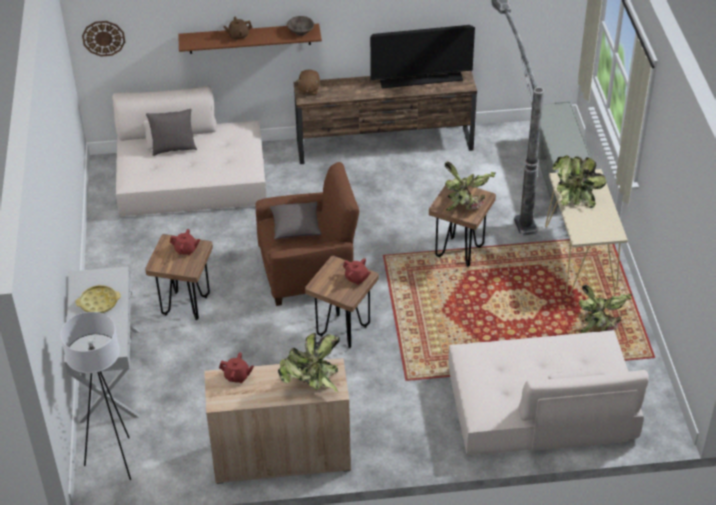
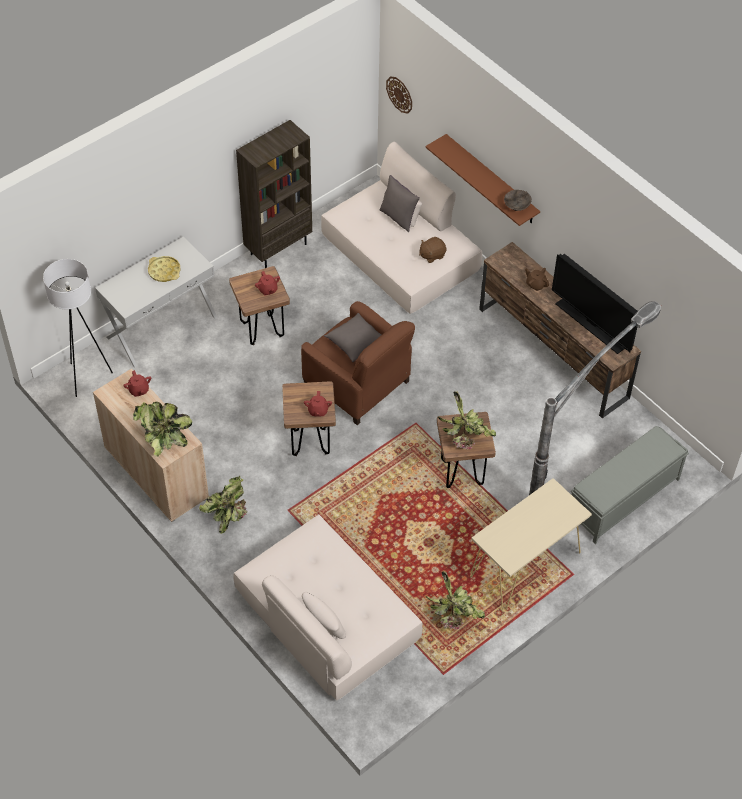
camera: 55 degrees right, 10 degrees up
brown teapot [223,17,252,40] -> brown teapot moved to [525,268,549,291]
brown plush toy [296,69,320,95] -> brown plush toy moved to [419,237,446,263]
potted plant [552,155,606,208] -> potted plant moved to [199,476,247,534]
none -> brown bookcase [236,120,312,268]

